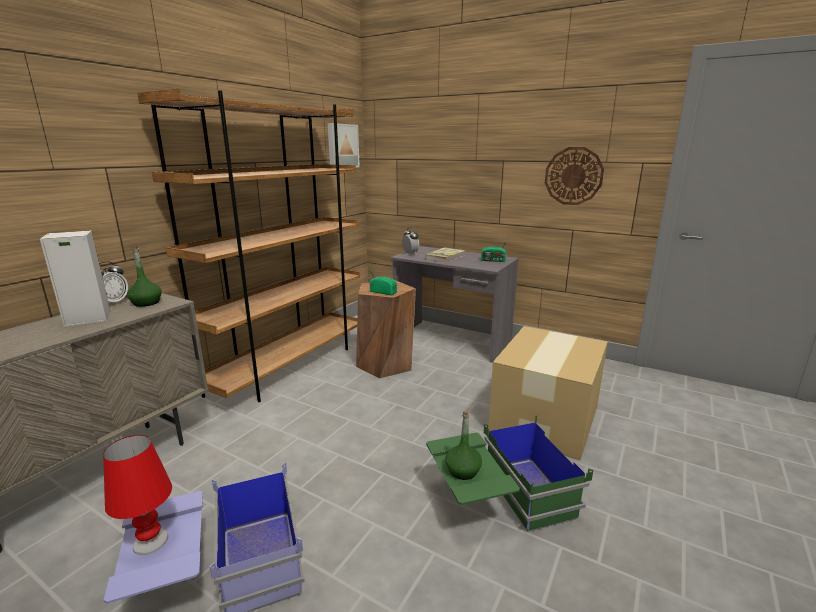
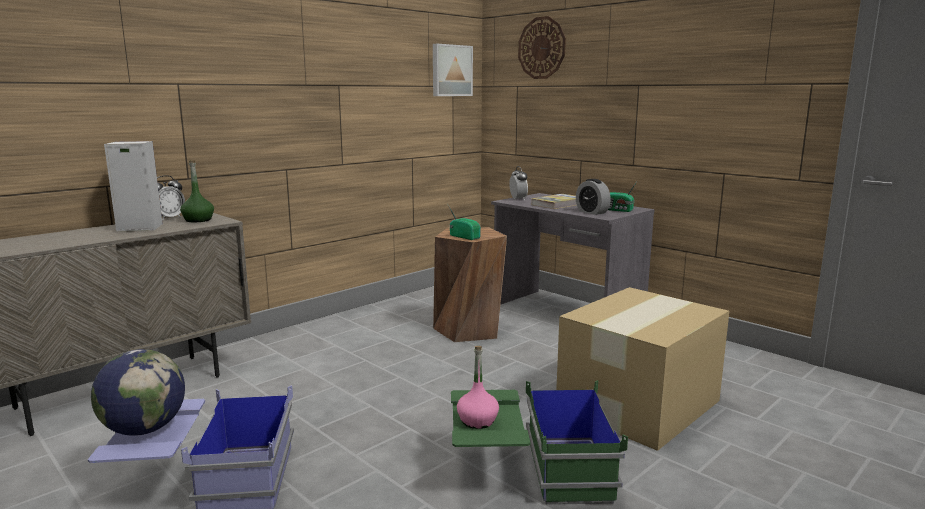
camera: 15 degrees right, 5 degrees down
red table lamp [103,435,172,555] -> globe [91,349,185,436]
brown bookcase [137,89,360,402] -> none
green bottle [445,410,482,480] -> pink bottle [457,346,499,429]
wall clock [545,147,604,205] -> wall clock moved to [518,16,566,79]
none -> alarm clock [576,179,611,215]

